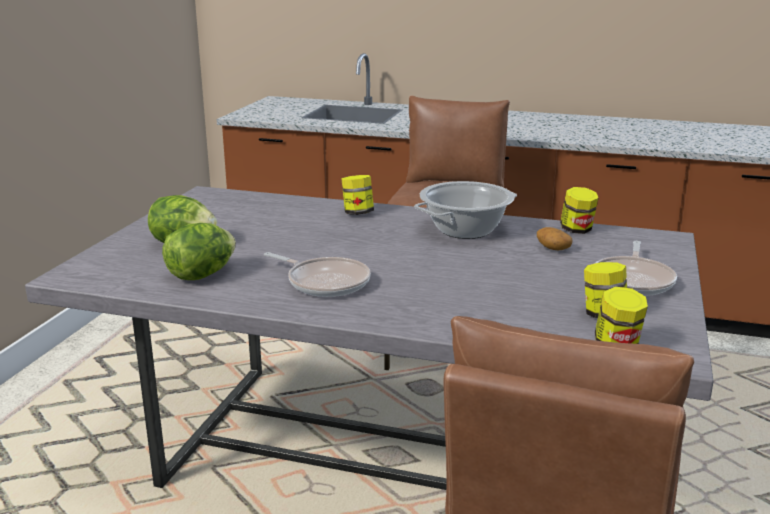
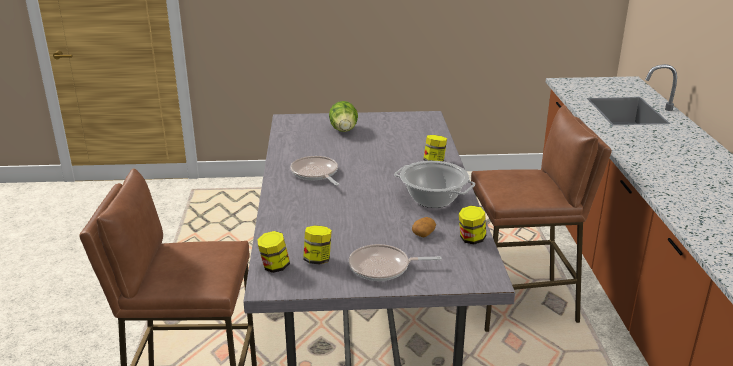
camera: 70 degrees right, 5 degrees up
lettuce [162,223,236,280] -> none
frying pan [264,252,371,297] -> frying pan turned 135 degrees clockwise [290,156,339,186]

